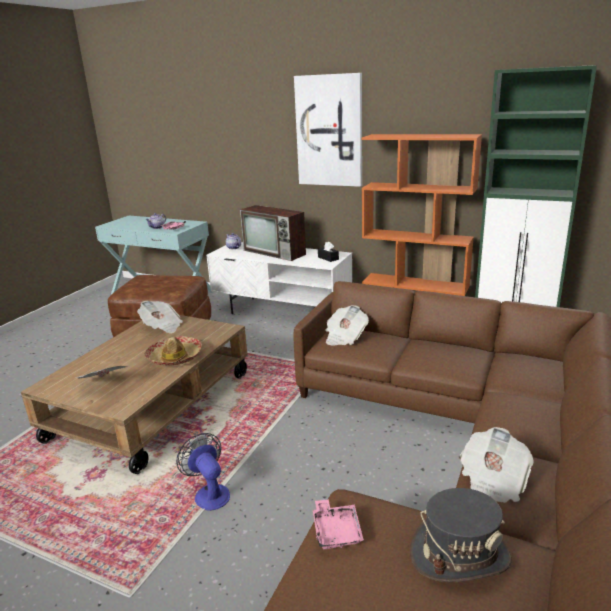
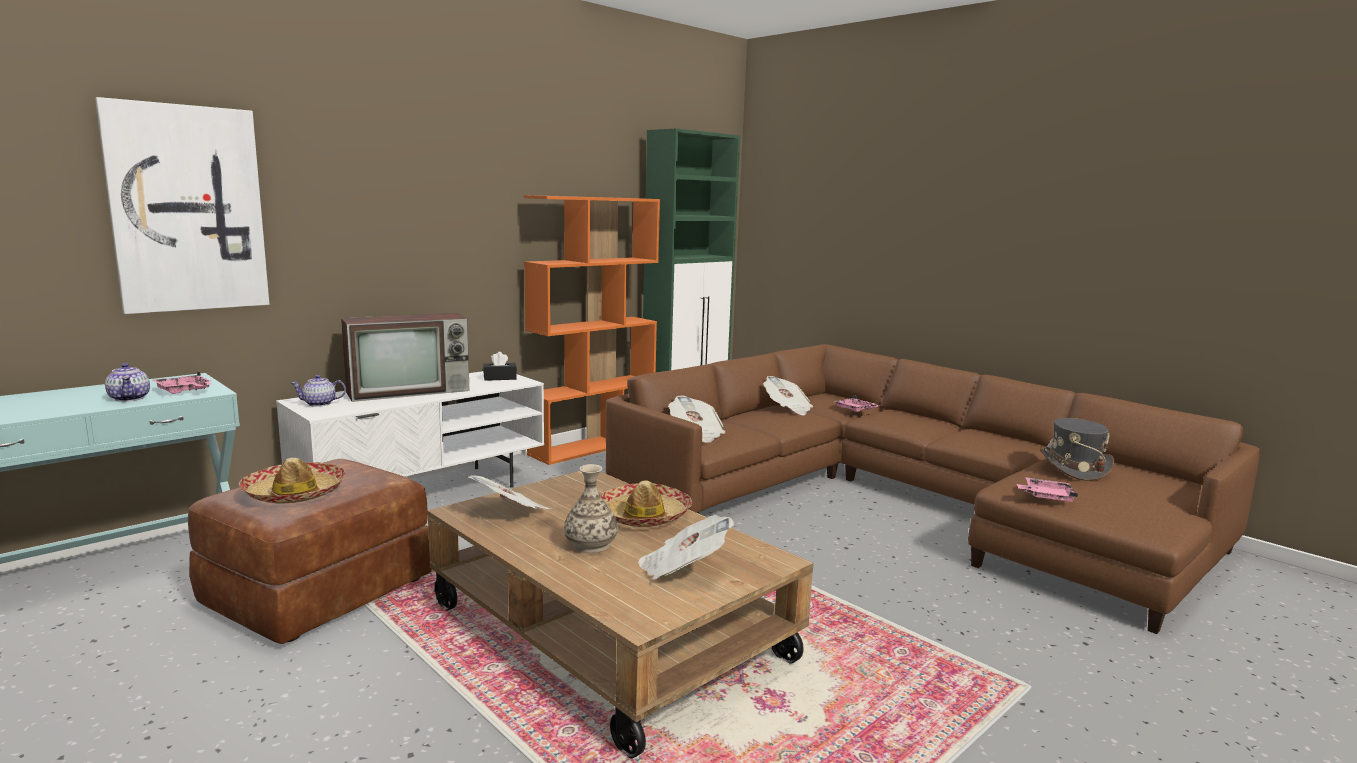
camera: 70 degrees left, 10 degrees down
fan [176,433,230,511] -> none
picture [294,73,362,187] -> picture moved to [95,97,269,314]
newspaper [460,427,534,503] -> newspaper moved to [763,376,813,416]
none -> hat [239,458,346,503]
none -> vase [564,464,618,553]
none -> pink tray [835,395,879,412]

